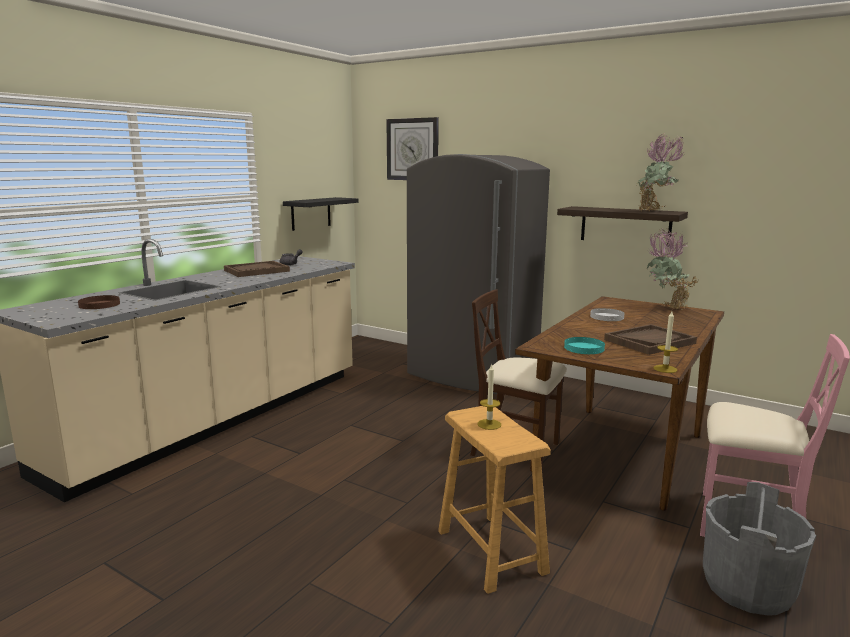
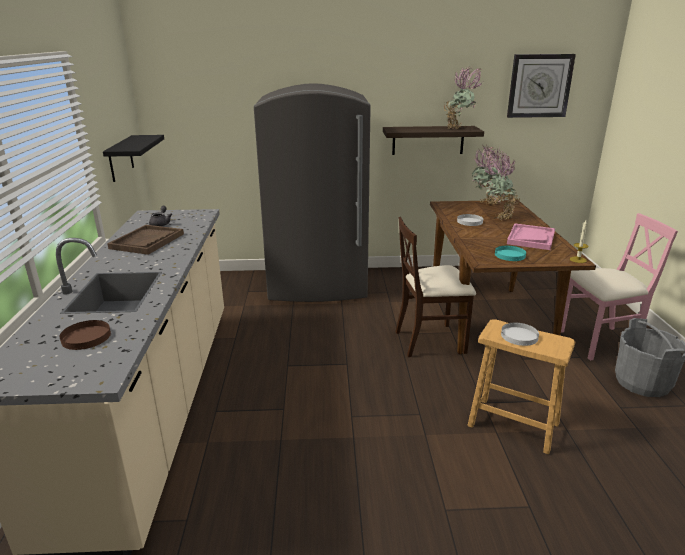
camera: 35 degrees left, 10 degrees up
wall clock [386,117,439,180] -> wall clock moved to [507,54,576,118]
candle [478,363,501,430] -> white plate [501,323,539,346]
brown tray [604,324,697,355] -> pink tray [507,223,555,250]
none -> potted plant [484,151,520,220]

